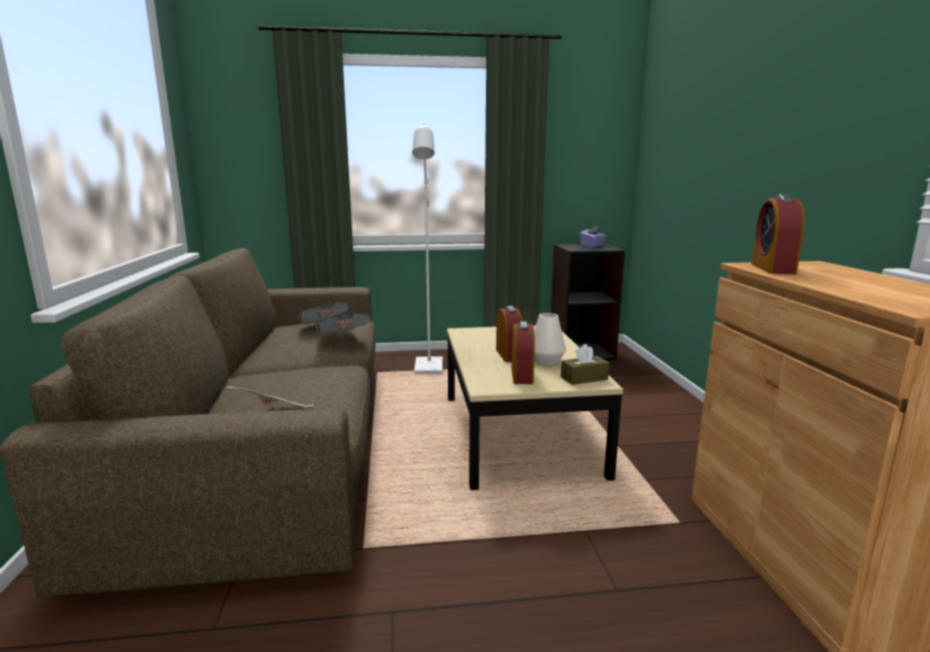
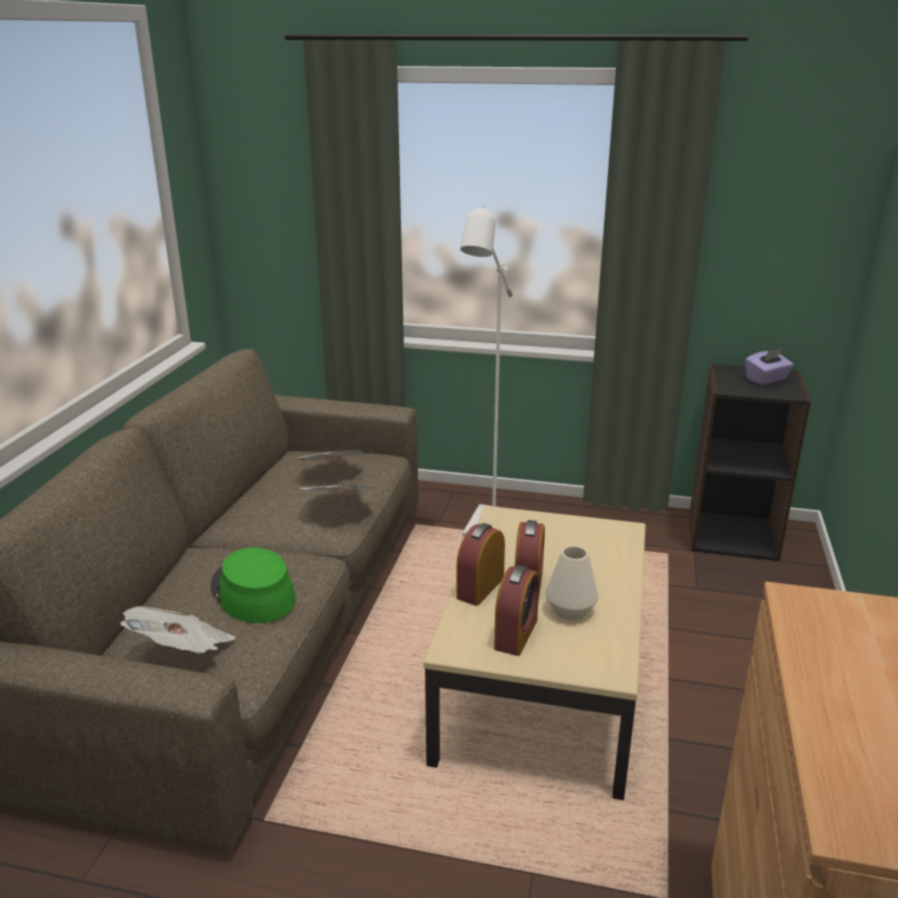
camera: 20 degrees right, 10 degrees up
brown tissue box [561,344,609,385] -> none
alarm clock [751,194,805,274] -> alarm clock moved to [456,523,505,606]
none -> green hat [211,548,296,623]

